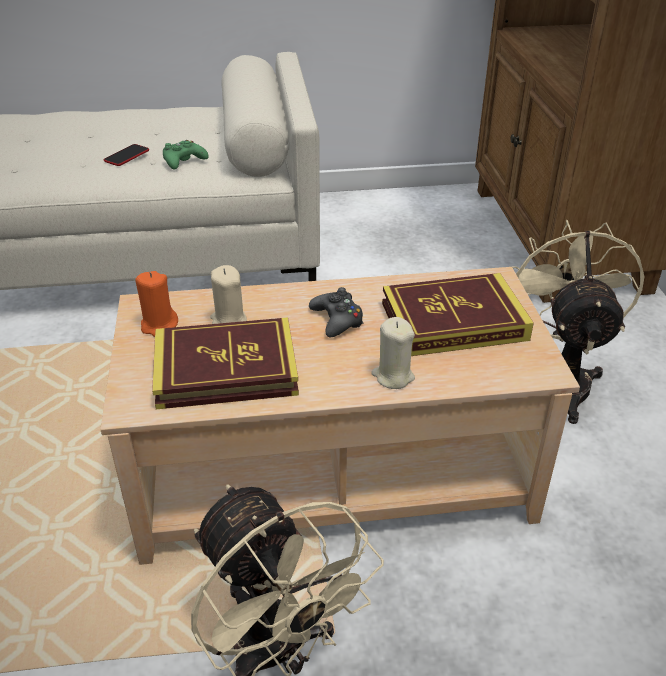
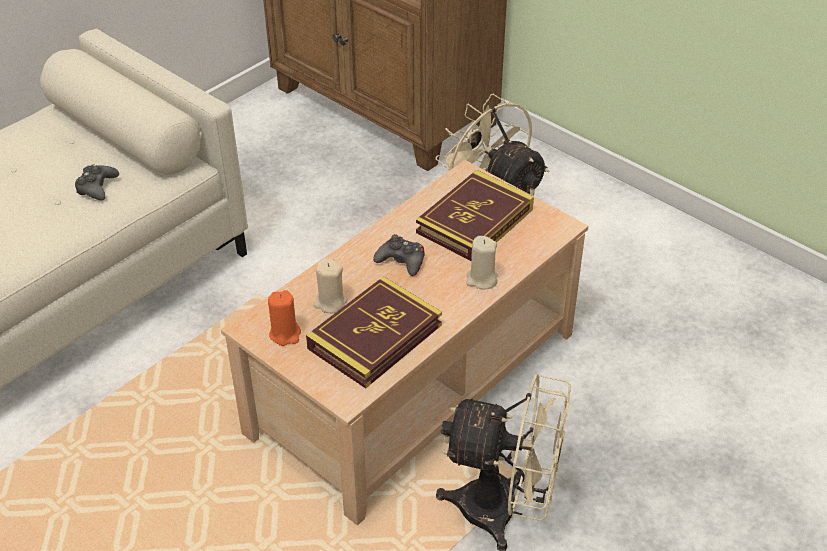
camera: 40 degrees left, 5 degrees up
phone [104,144,149,166] -> none
green game controller [163,140,209,170] -> black game controller [75,164,119,200]

